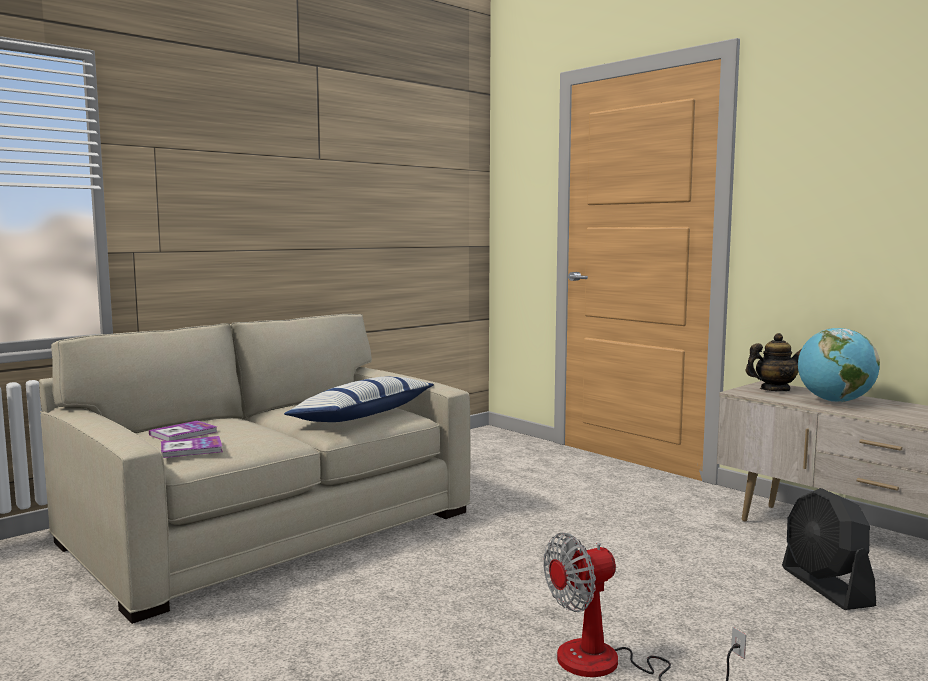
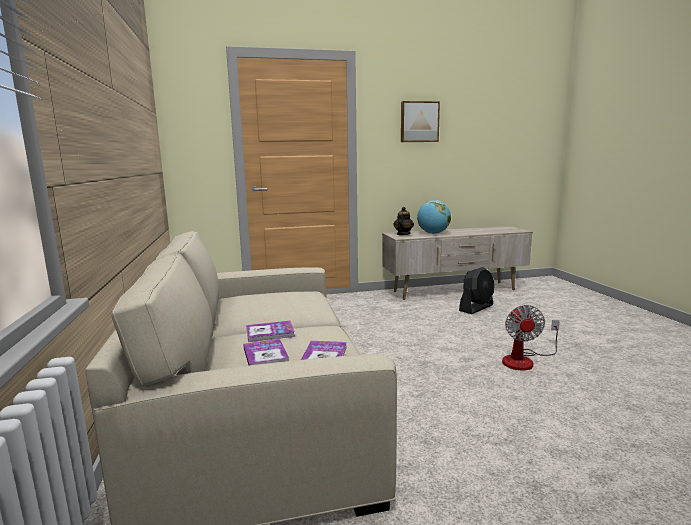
camera: 60 degrees left, 5 degrees up
pillow [284,377,434,422] -> none
black fan [782,488,876,610] -> black fan turned 60 degrees counterclockwise [459,267,494,314]
none -> book [246,321,295,342]
none -> picture [401,101,440,142]

